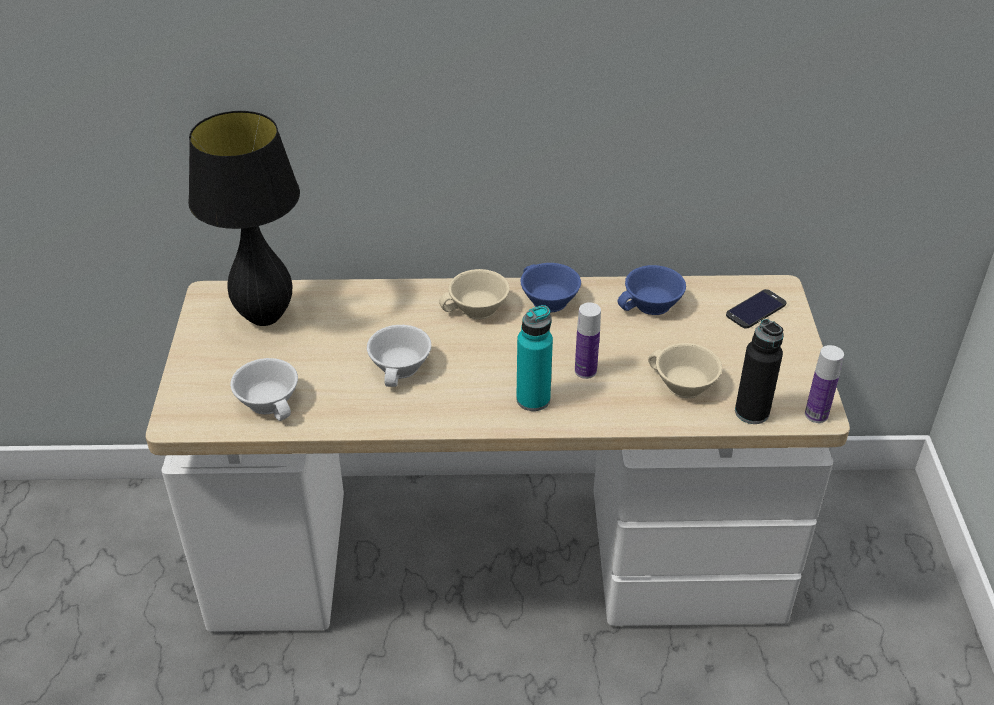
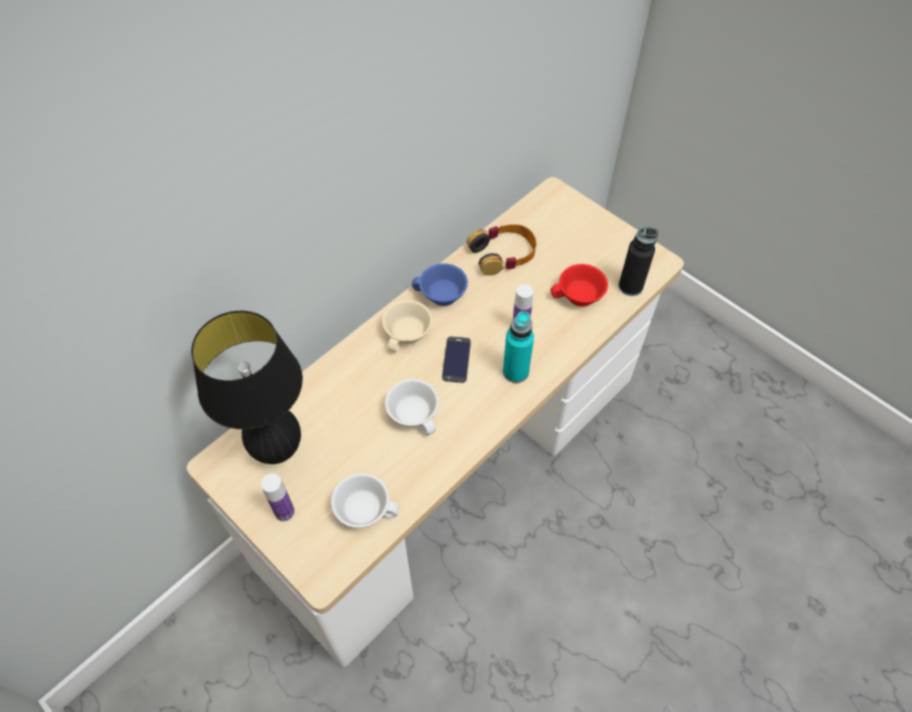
camera: 45 degrees left, 15 degrees up
blue cup [618,265,686,315] -> headphones [467,224,536,276]
beige cup [648,343,722,398] -> red cup [550,264,608,306]
phone [726,289,787,329] -> phone moved to [442,336,471,383]
bottle [805,345,844,423] -> bottle moved to [261,474,295,521]

